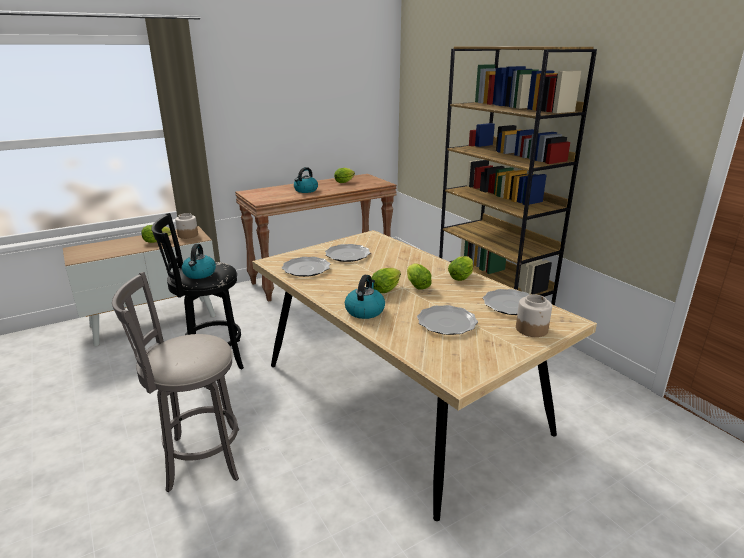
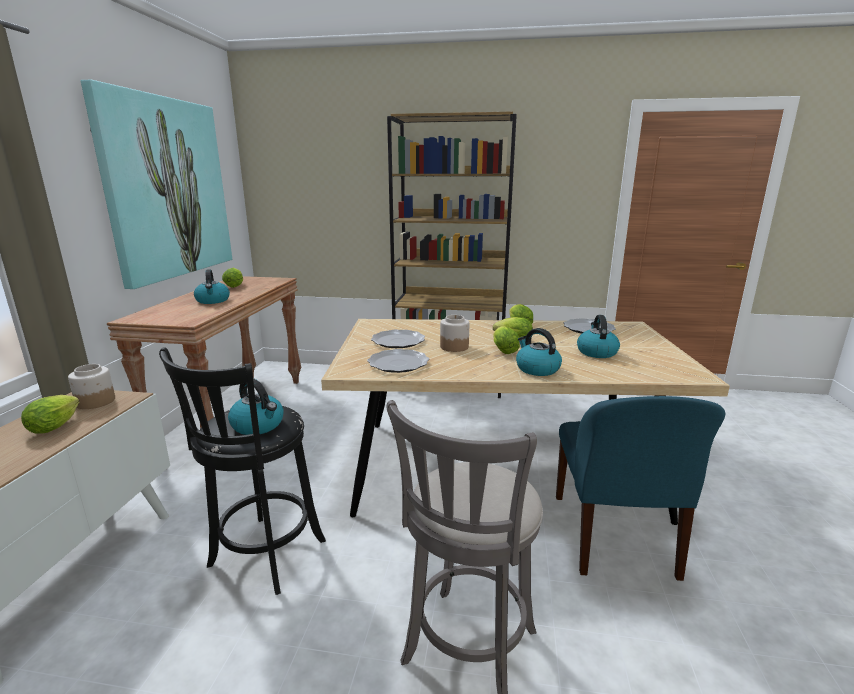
camera: 50 degrees left, 5 degrees down
plate [417,305,478,335] -> kettle [577,315,620,358]
jar [516,294,552,337] -> jar moved to [440,315,469,352]
none -> picture [81,80,232,289]
none -> blue chair [556,396,725,581]

